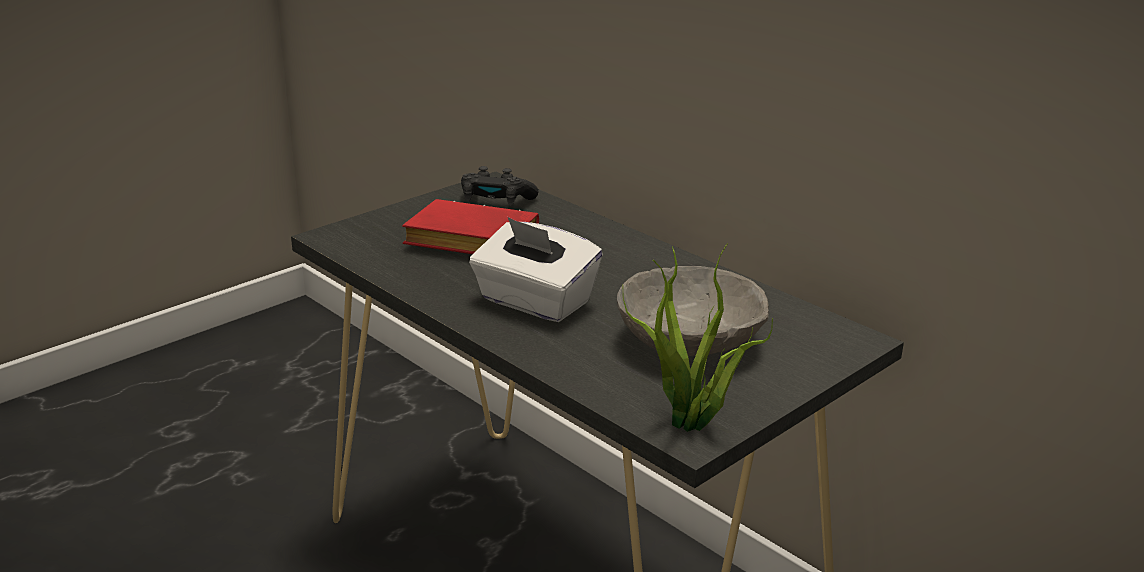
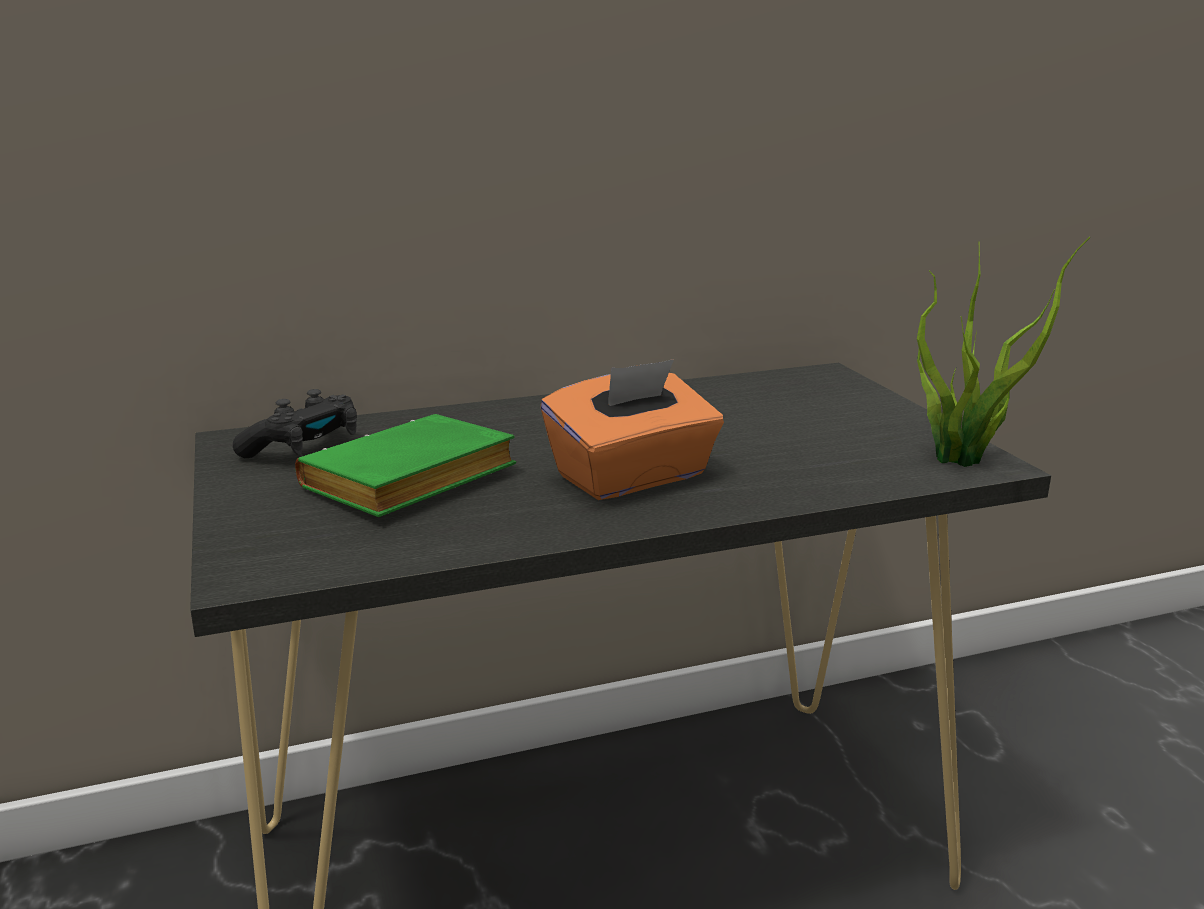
camera: 65 degrees left, 5 degrees down
red book [402,199,539,254] -> green book [295,414,516,517]
white tissue box [469,217,603,322] -> orange tissue box [541,359,724,500]
grey bowl [617,266,769,356] -> none

